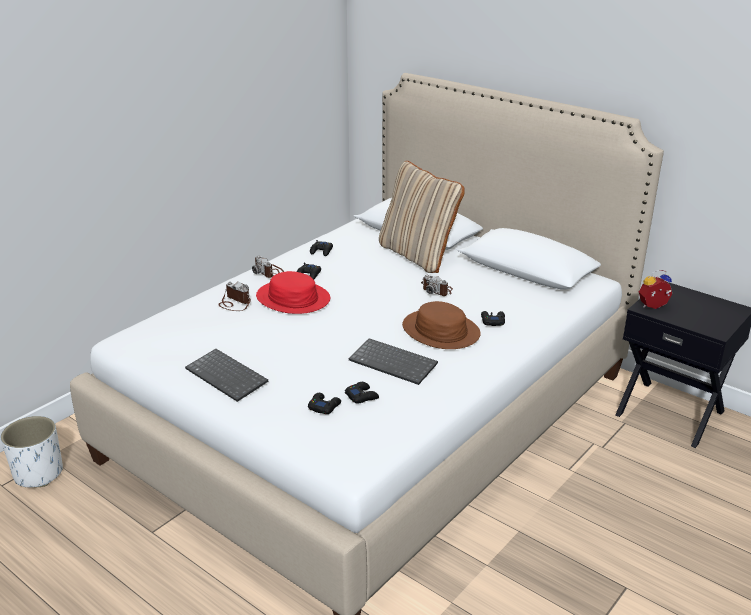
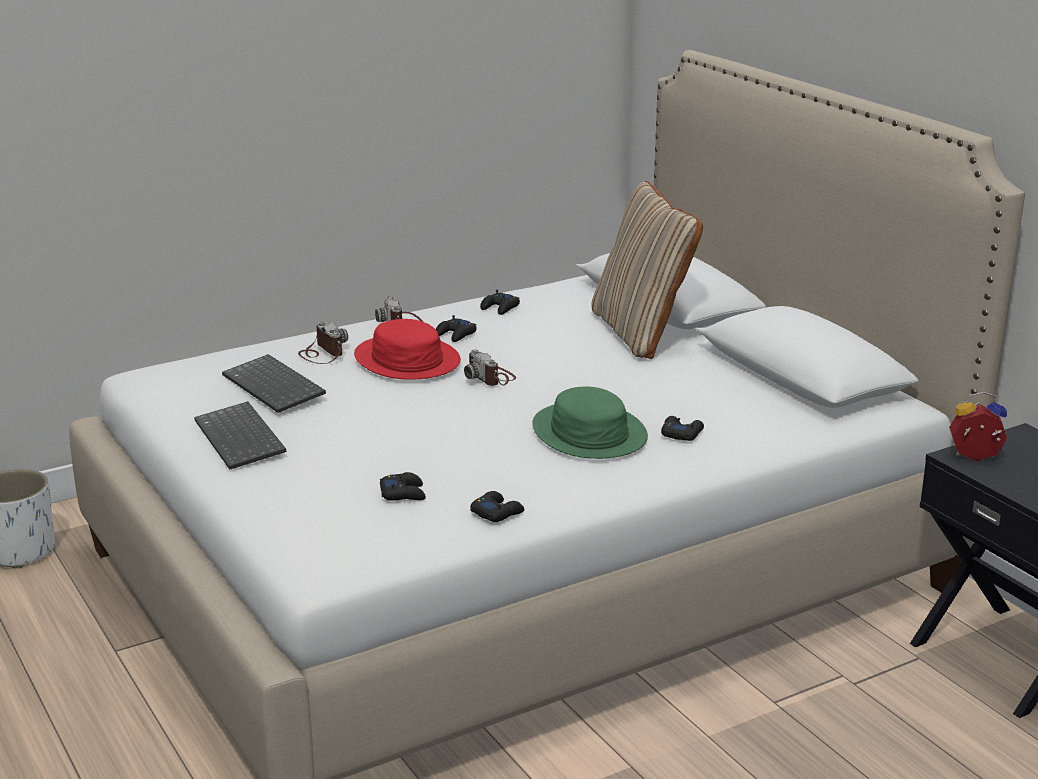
camera: 20 degrees right, 5 degrees down
black game controller [308,393,341,414] -> black game controller moved to [470,491,524,522]
keyboard [348,338,438,385] -> keyboard moved to [222,354,326,413]
brown hat [402,301,481,349] -> green hat [532,387,648,459]
camera [421,275,453,296] -> camera moved to [464,349,516,386]

